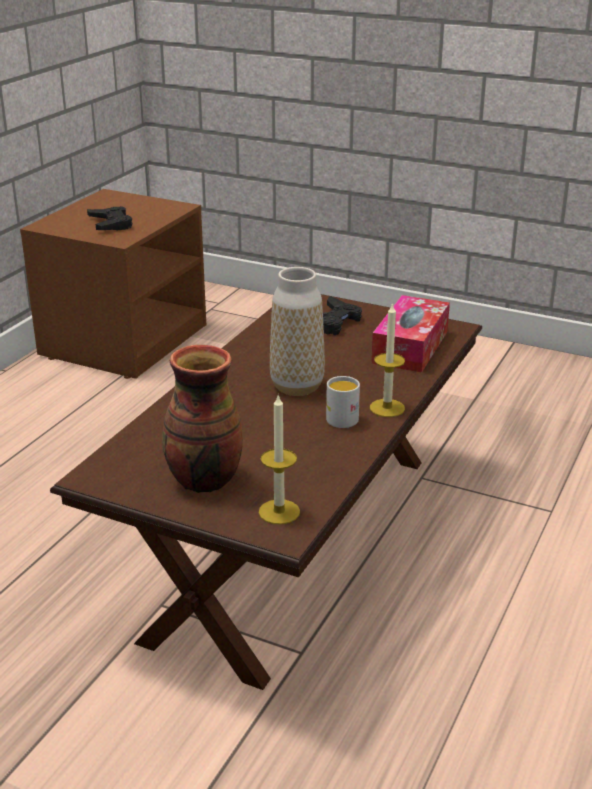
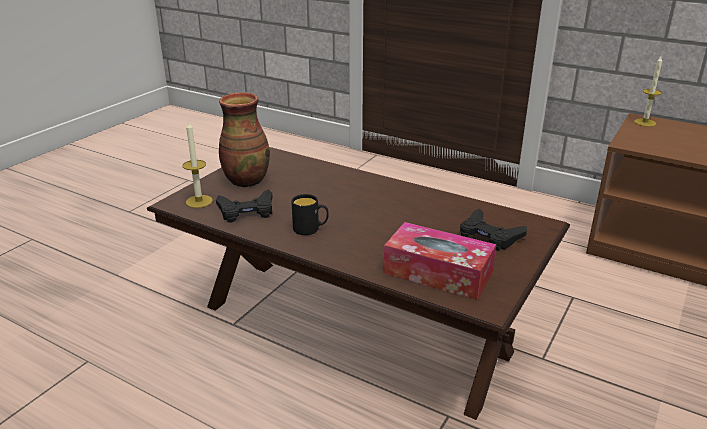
camera: 95 degrees right, 0 degrees up
black game controller [87,206,132,230] -> black game controller moved to [216,189,272,222]
vase [270,267,325,396] -> none
white mug [326,376,360,428] -> black mug [291,194,329,235]
candle [370,302,405,417] -> candle moved to [634,56,662,127]

